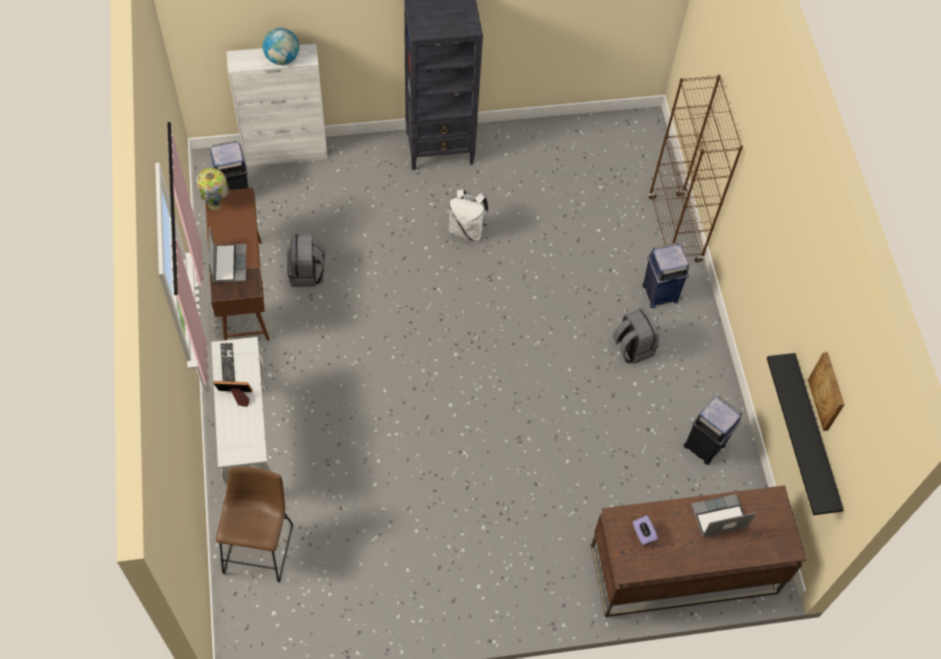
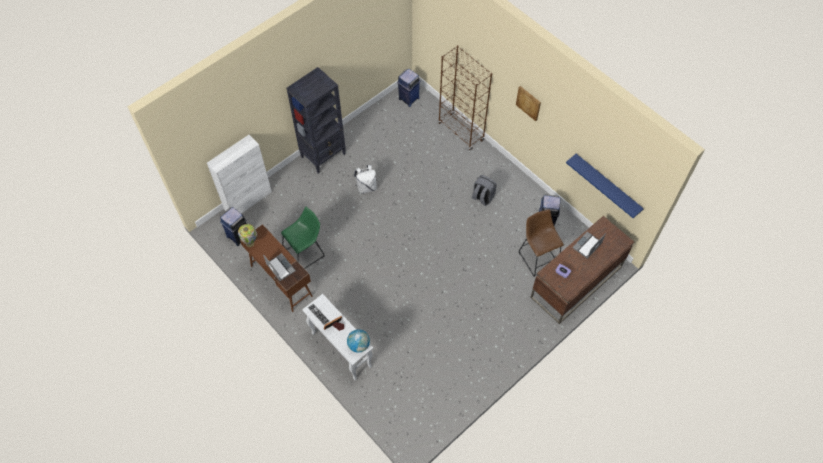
camera: 30 degrees left, 0 degrees up
brown stool [216,467,293,583] -> brown stool moved to [519,210,564,277]
globe [263,28,299,65] -> globe moved to [347,329,370,353]
grey backpack [287,234,326,287] -> green stool [281,207,324,269]
blue trash can [642,243,689,308] -> blue trash can moved to [397,69,421,107]
black shelf [767,353,844,515] -> blue shelf [566,154,644,218]
picture [808,352,845,431] -> picture moved to [516,86,541,121]

